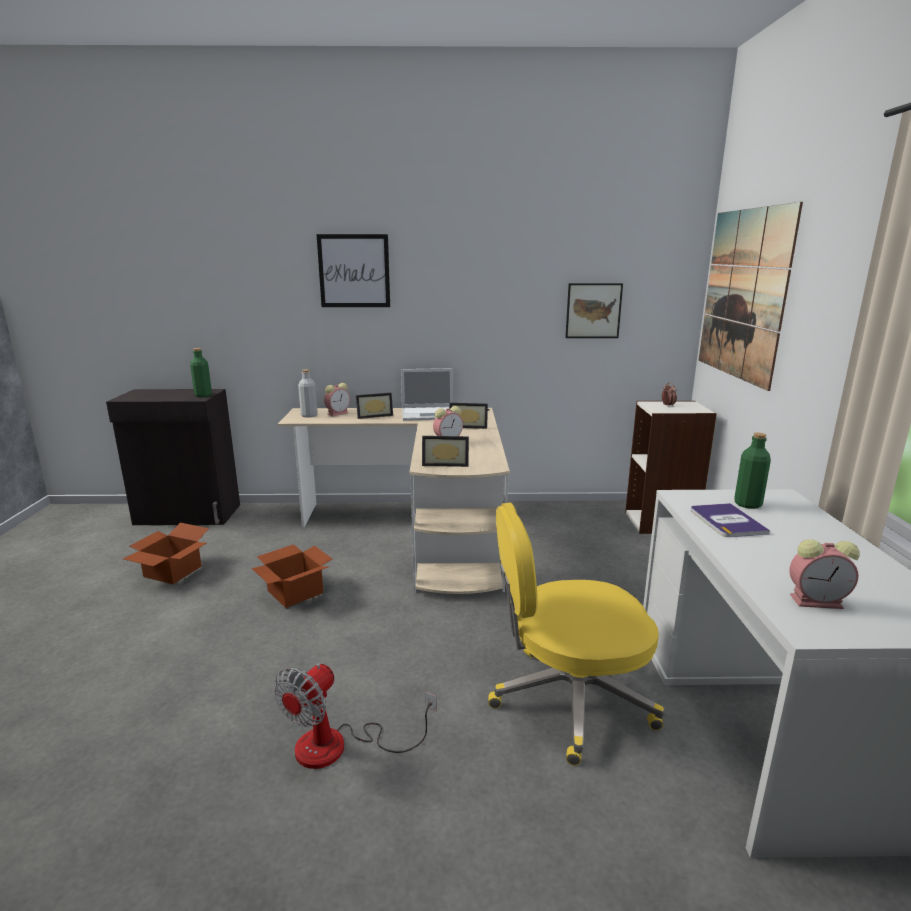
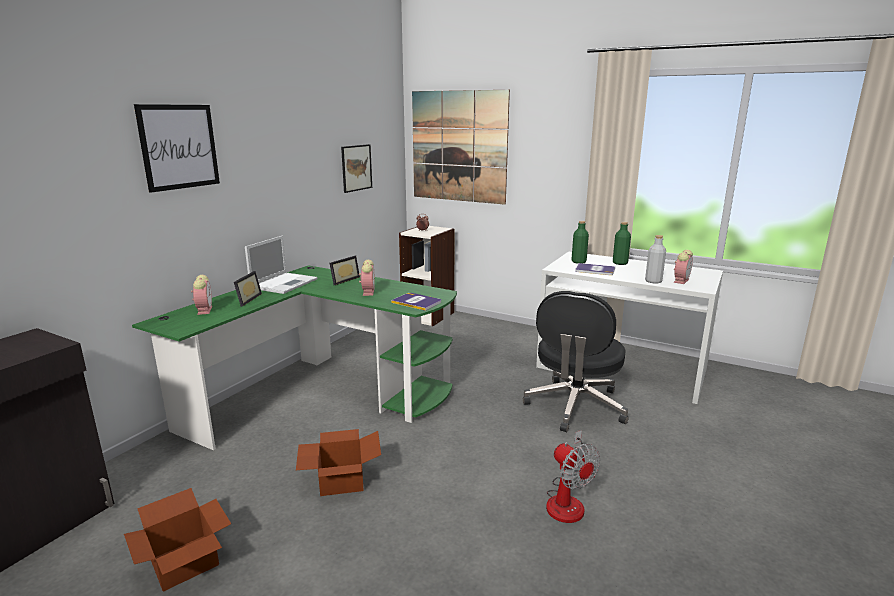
camera: 60 degrees left, 0 degrees up
green bottle [190,348,212,397] -> green bottle moved to [613,222,631,265]
beige desk [278,408,510,594] -> green desk [132,265,457,450]
grey bottle [298,369,318,417] -> grey bottle moved to [645,235,666,283]
picture frame [422,436,469,467] -> book [391,293,441,311]
yellow office chair [488,502,664,766] -> black office chair [523,291,629,432]

